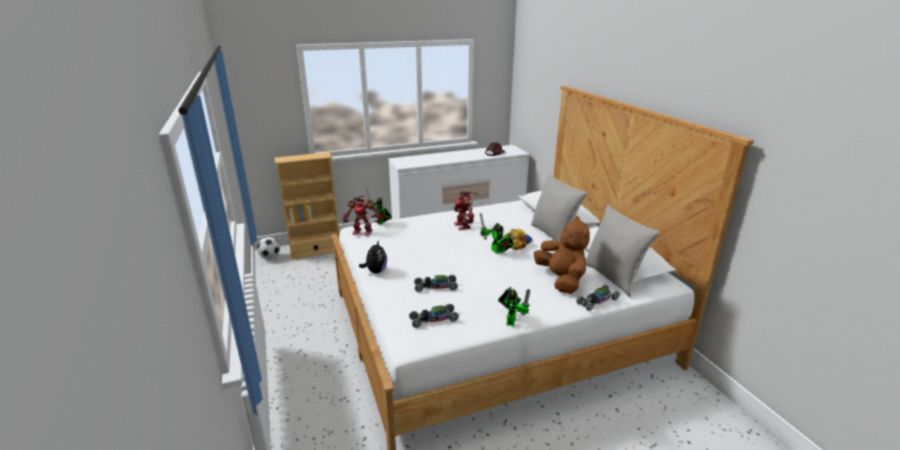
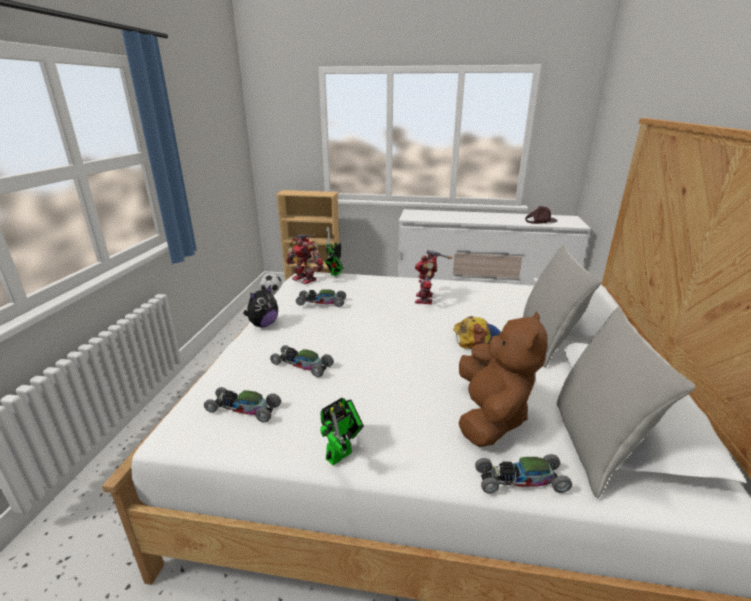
camera: 30 degrees right, 0 degrees up
toy robot [480,212,514,254] -> none
none -> toy car [296,289,346,307]

